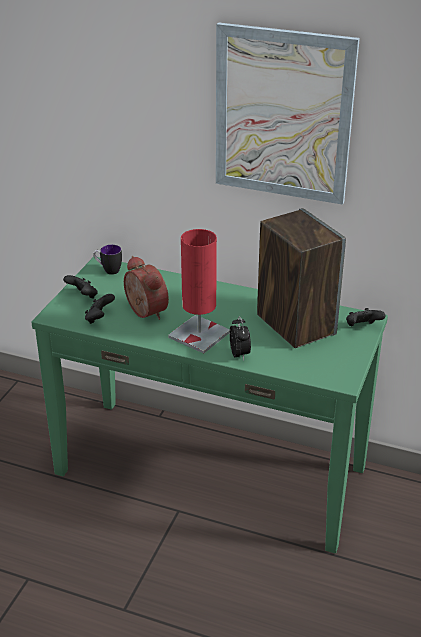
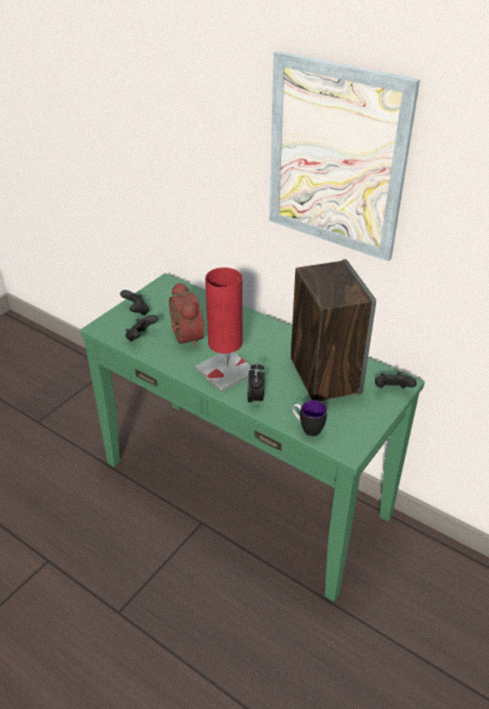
camera: 15 degrees right, 5 degrees up
mug [93,245,122,275] -> mug moved to [292,400,327,436]

